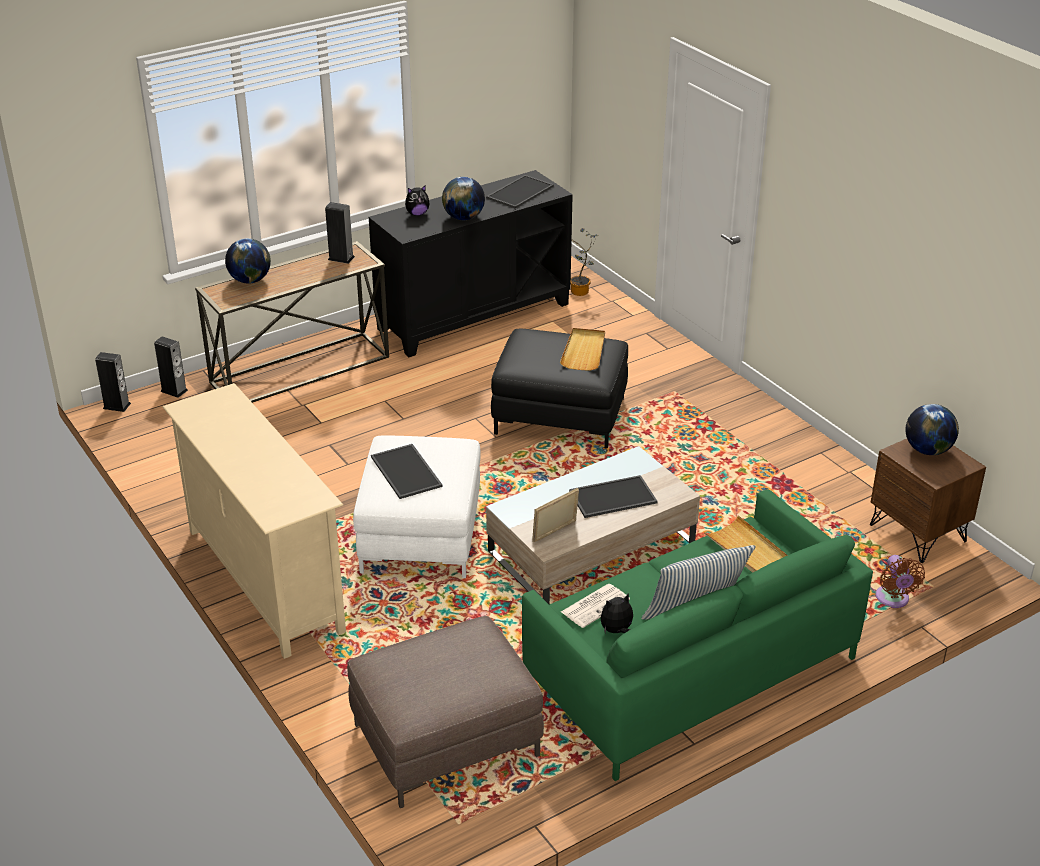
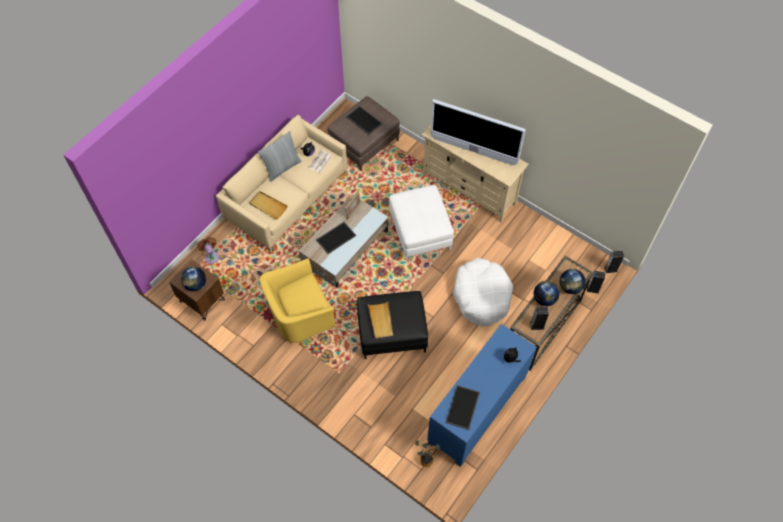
camera: 160 degrees right, 25 degrees up
black cabinet [369,170,573,357] -> blue cabinet [427,324,537,467]
tray [371,444,443,499] -> tray moved to [346,106,383,135]
globe [442,177,485,220] -> globe moved to [534,281,559,306]
green sofa [522,489,873,781] -> beige sofa [216,115,347,252]
none -> yellow armchair [259,259,335,343]
none -> television [431,99,526,165]
none -> white dog bed [453,258,513,327]

